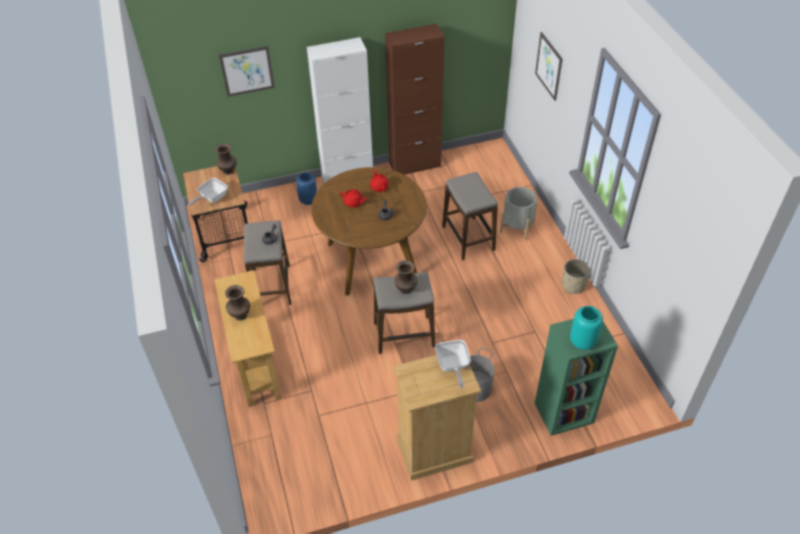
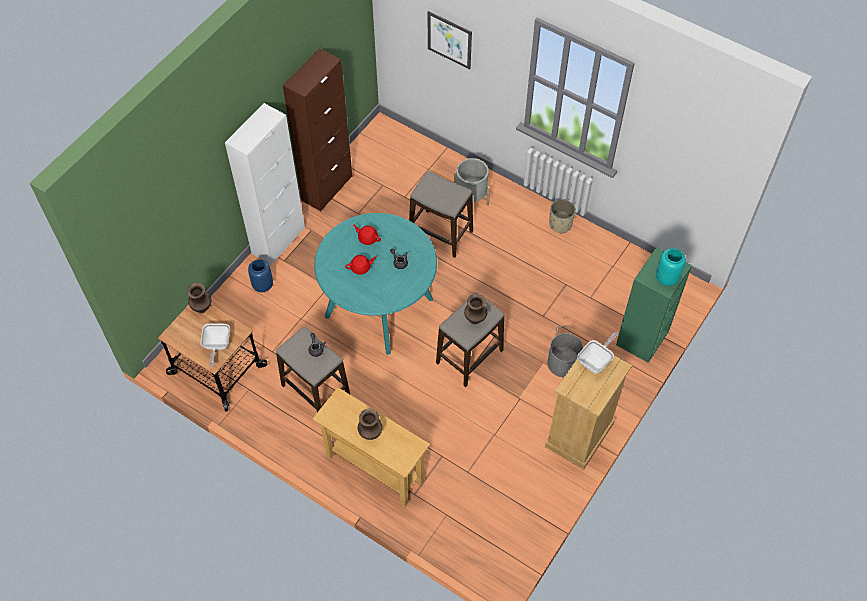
camera: 40 degrees left, 10 degrees up
picture [219,46,275,97] -> none
brown dining table [311,167,427,296] -> turquoise dining table [314,213,437,355]
frying pan [435,340,471,388] -> frying pan turned 90 degrees counterclockwise [577,332,618,374]

